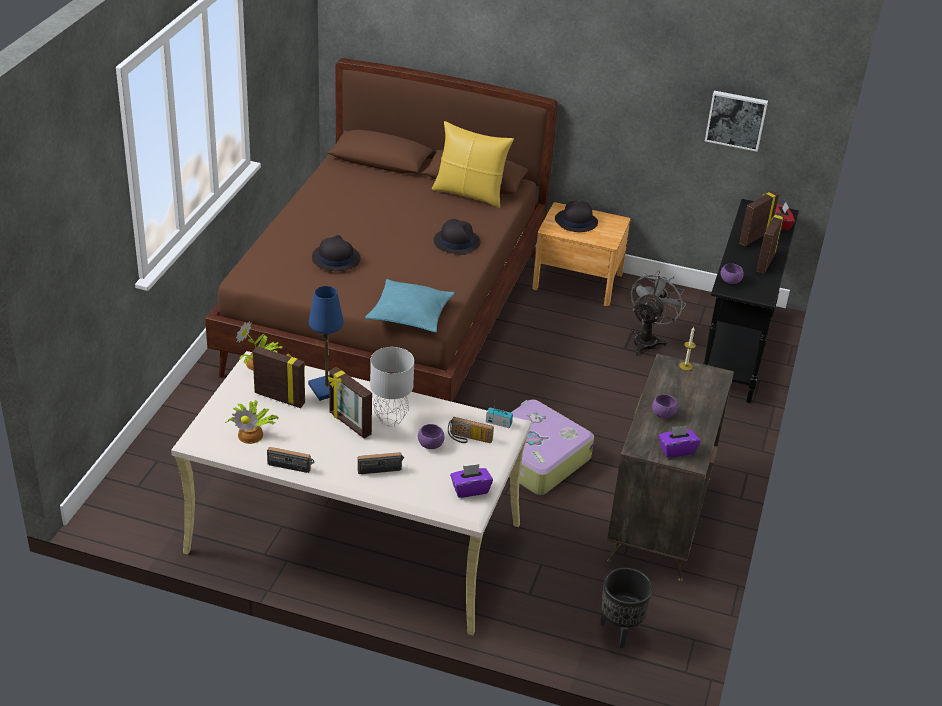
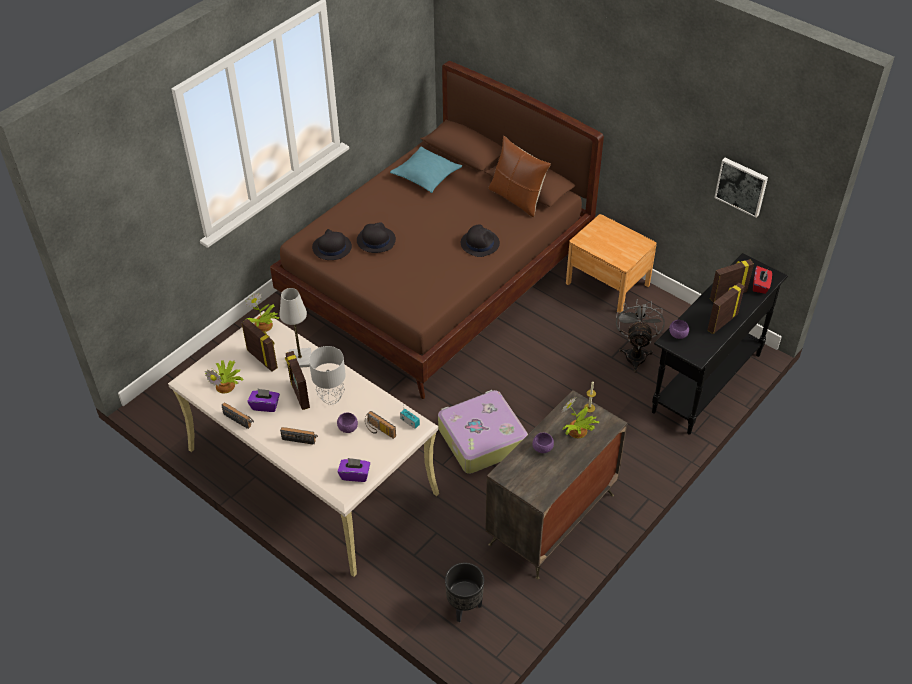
camera: 25 degrees right, 10 degrees up
blue table lamp [308,286,344,401] -> white table lamp [279,288,311,368]
turquoise pillow [365,279,455,333] -> turquoise pillow moved to [390,146,462,193]
yellow pillow [432,121,514,208] -> brown pillow [489,136,551,217]
black hat [555,201,598,232] -> black hat moved to [312,229,352,260]
grey fan [631,270,686,355] -> grey fan turned 45 degrees counterclockwise [616,299,665,373]
purple tissue box [658,426,701,458] -> purple tissue box moved to [248,388,280,412]
none -> potted plant [562,397,600,438]

